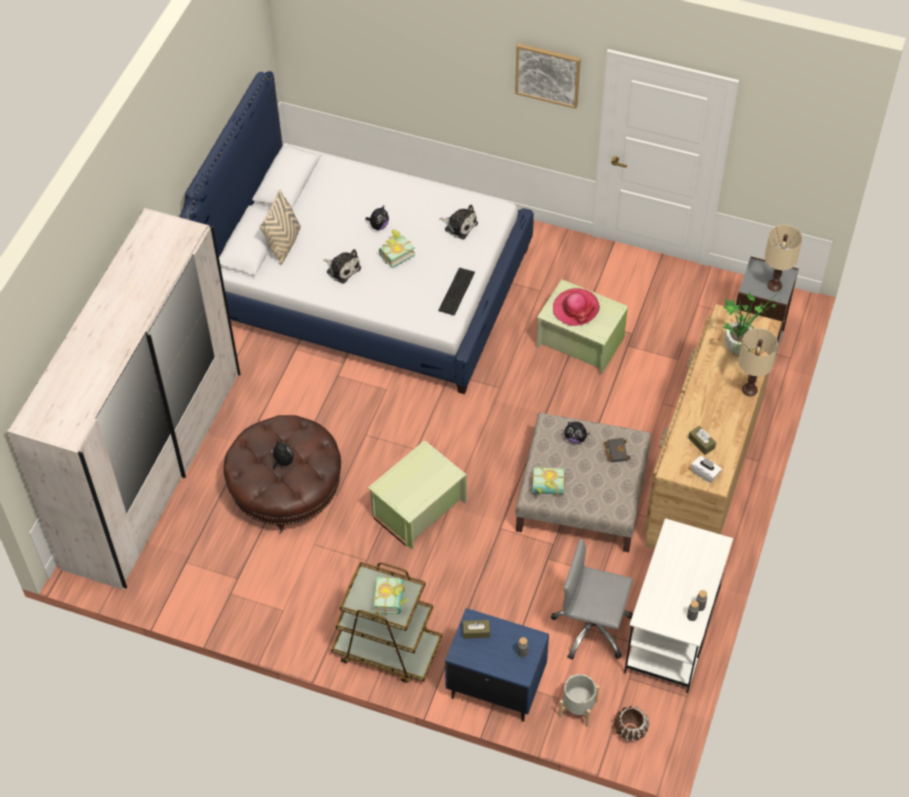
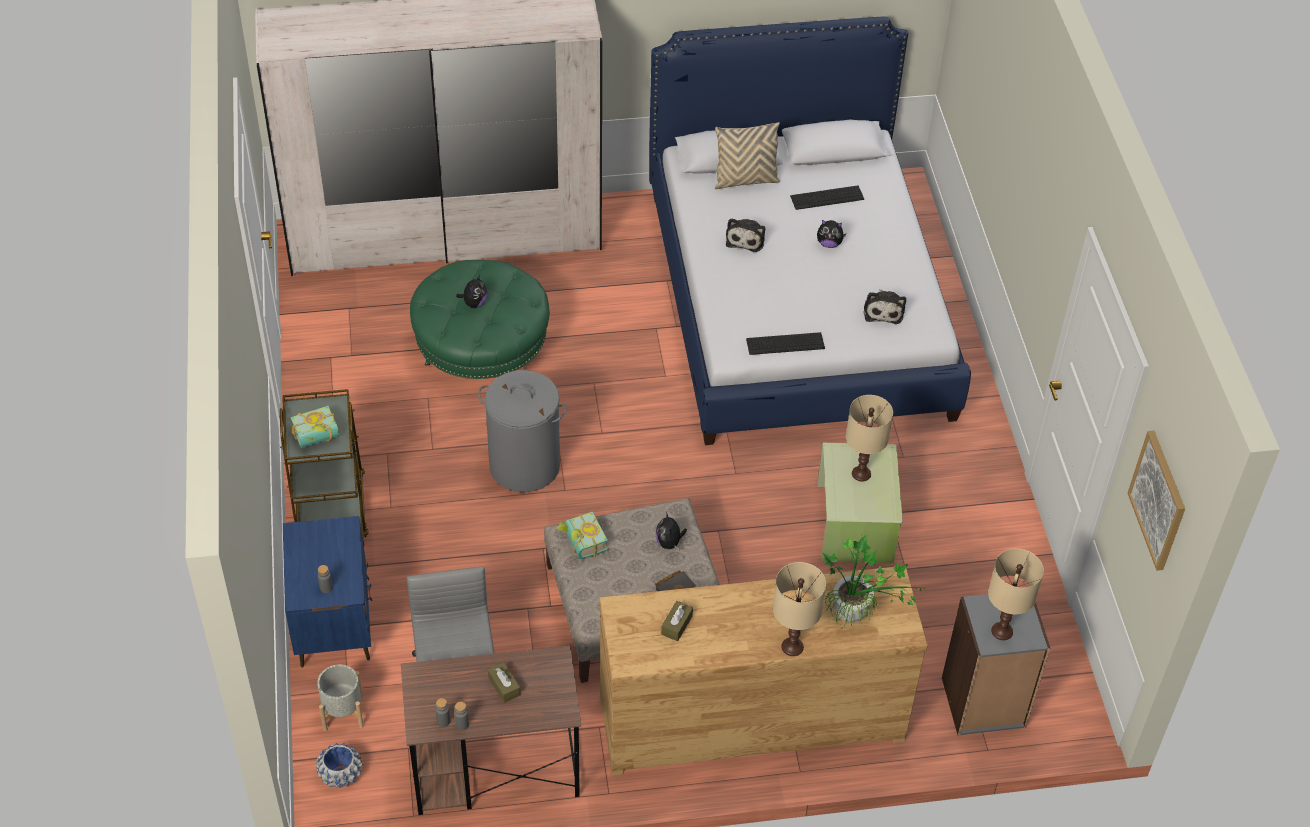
camera: 60 degrees right, 5 degrees down
brown ottoman [223,415,341,533] -> green ottoman [410,260,550,379]
green storage box [368,441,467,550] -> grey laundry basket [478,370,567,492]
book [379,229,415,268] -> none
brown tissue box [462,620,490,639] -> brown tissue box moved to [488,662,521,703]
picture [515,43,581,109] -> picture moved to [1128,431,1185,571]
hat [553,288,600,326] -> beige table lamp [846,395,893,481]
brown planter [614,706,649,741] -> blue planter [316,743,363,788]
white desk [624,518,733,693] -> brown desk [401,646,581,815]
white tissue box [691,456,722,483] -> none
none -> keyboard [790,185,864,210]

